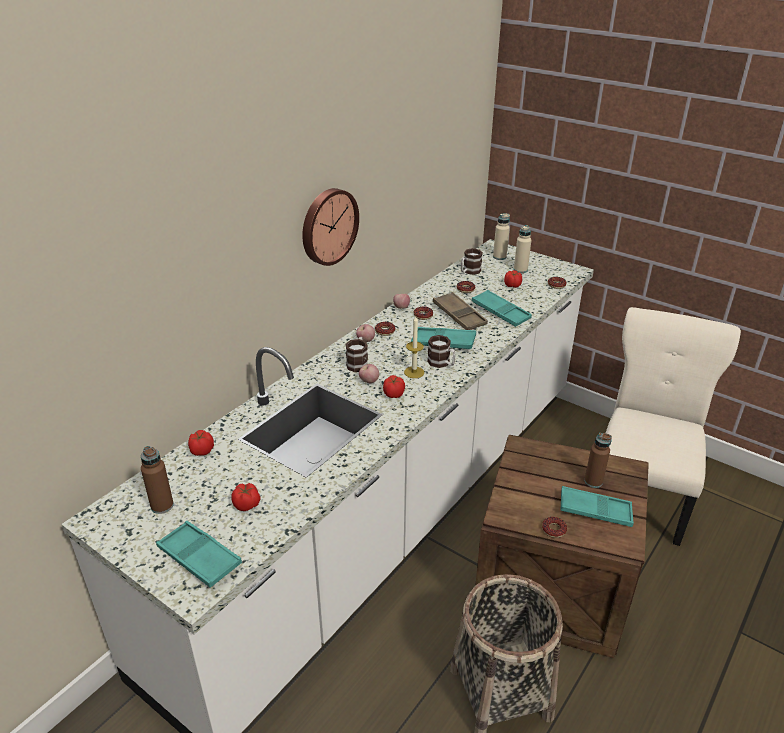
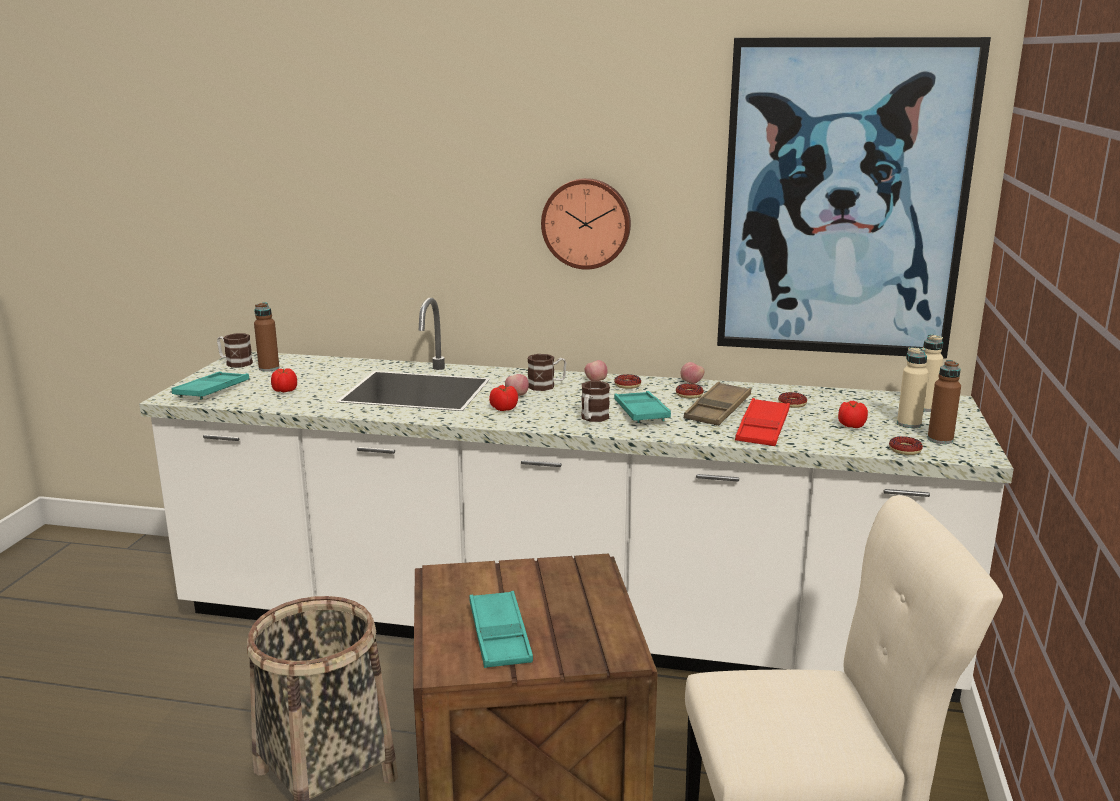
camera: 65 degrees right, 15 degrees down
tomato [188,430,214,456] -> none
candle [404,316,424,378] -> none
mug [461,248,483,275] -> mug moved to [217,333,253,367]
turquoise tray [472,290,532,327] -> red tray [735,398,790,446]
donut [542,517,567,538] -> none
brown bottle [584,433,612,488] -> brown bottle moved to [927,360,961,444]
none -> picture [717,37,991,359]

